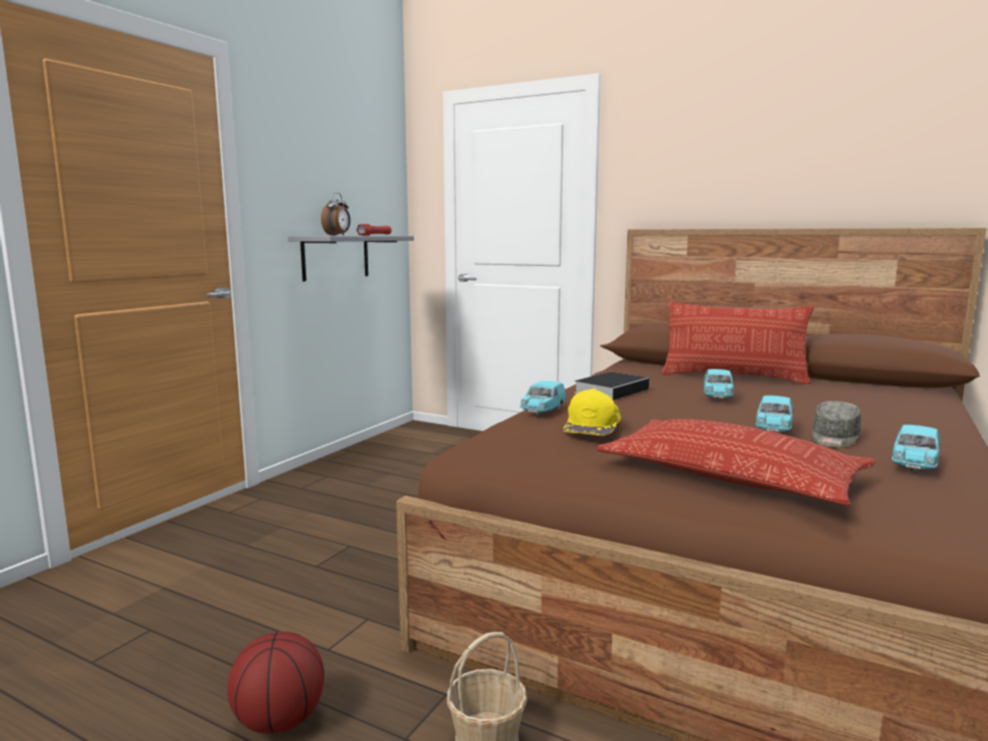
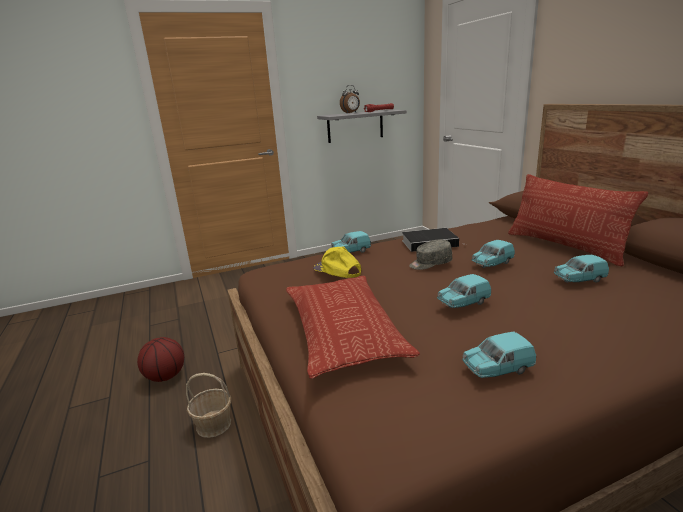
camera: 40 degrees right, 10 degrees up
yellow cap [563,388,621,436] -> yellow cap turned 75 degrees clockwise [313,247,361,278]
grey cap [812,401,861,448] -> grey cap moved to [409,240,452,270]
none -> turquoise toy car [554,255,609,283]

